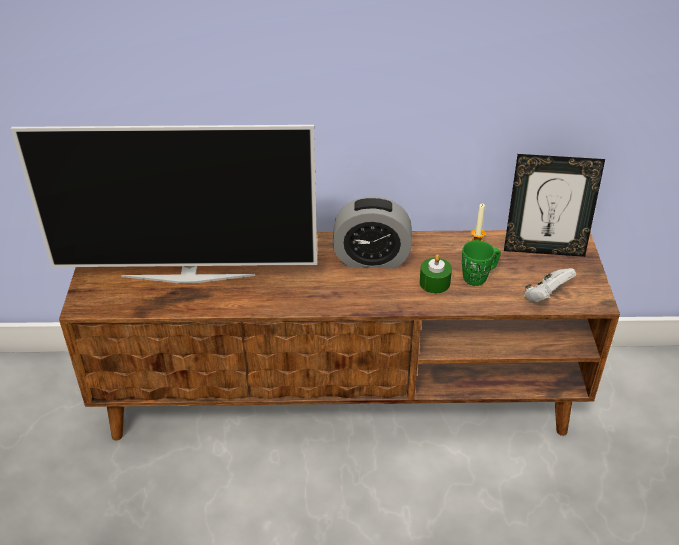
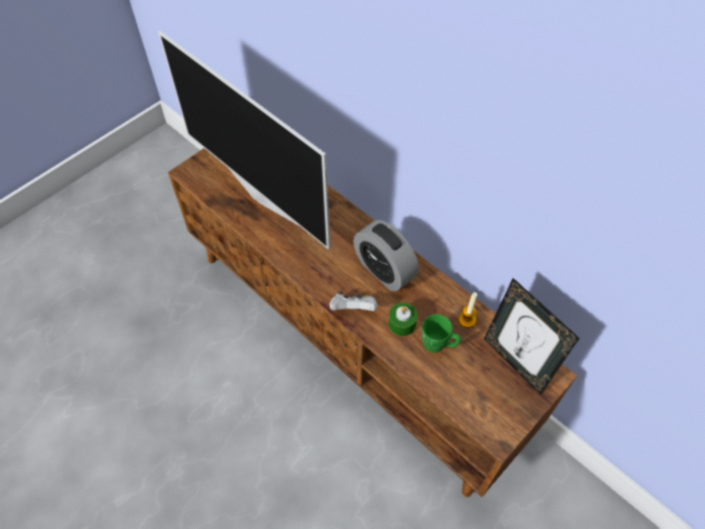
camera: 45 degrees right, 15 degrees up
white game controller [524,268,576,302] -> white game controller moved to [329,292,377,311]

